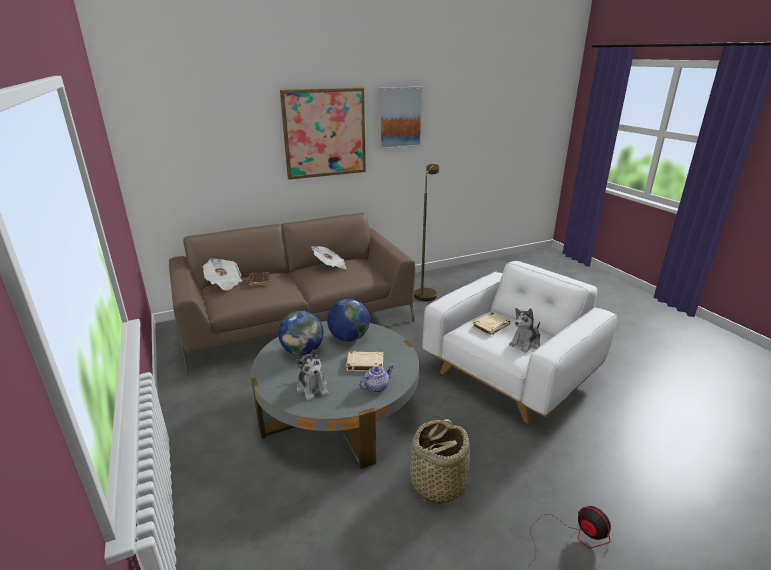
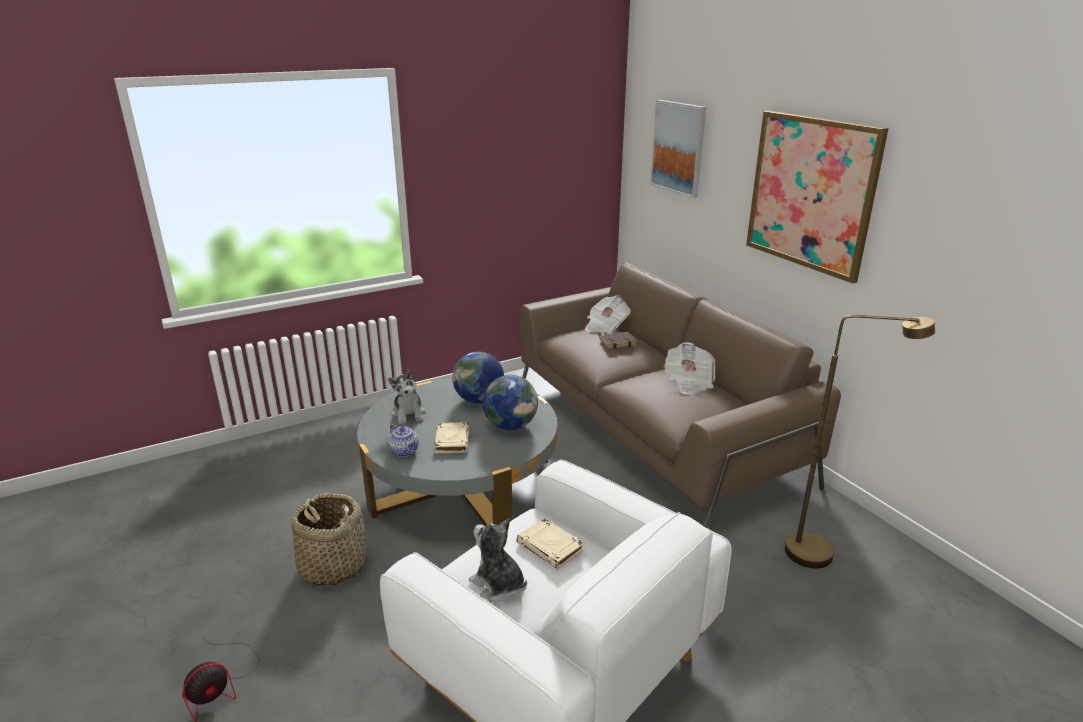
camera: 85 degrees right, 0 degrees up
plush toy [296,349,329,401] -> plush toy turned 75 degrees counterclockwise [388,369,425,424]
picture [378,87,423,149] -> picture moved to [650,100,706,198]

